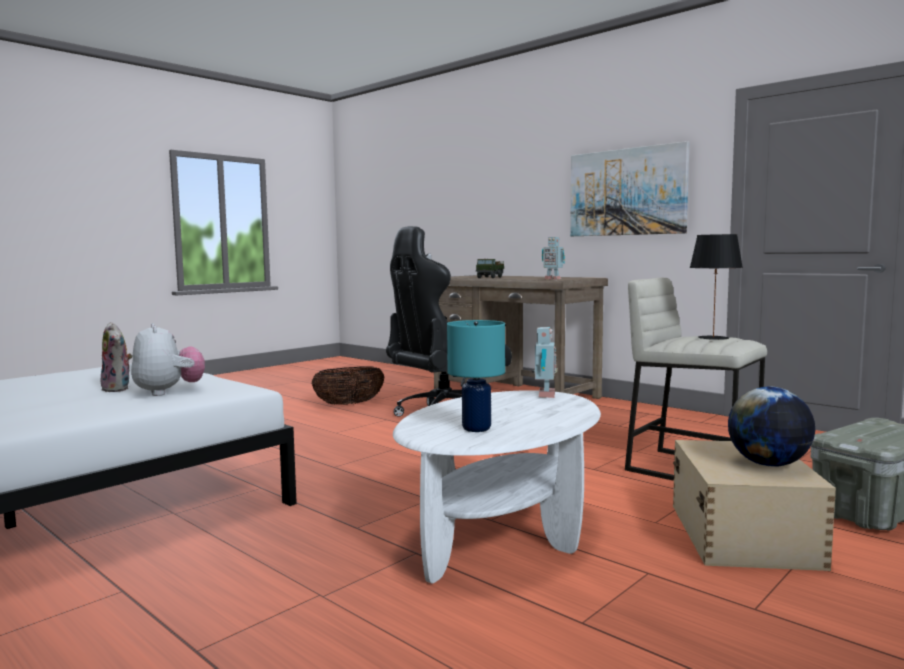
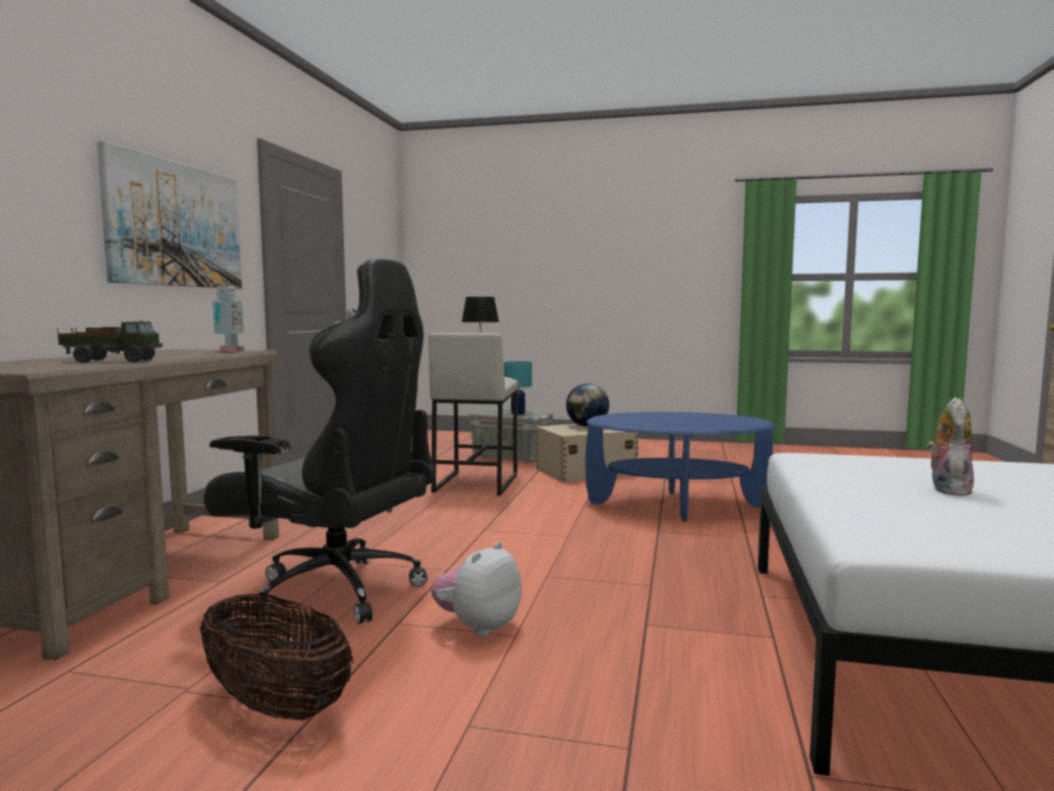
camera: 120 degrees left, 0 degrees up
plush toy [131,323,205,396] -> plush toy moved to [431,542,522,637]
white coffee table [393,390,601,584] -> blue coffee table [585,412,775,521]
turquoise table lamp [447,320,505,432] -> turquoise table lamp moved to [504,361,532,415]
toy robot [531,327,558,398] -> none

